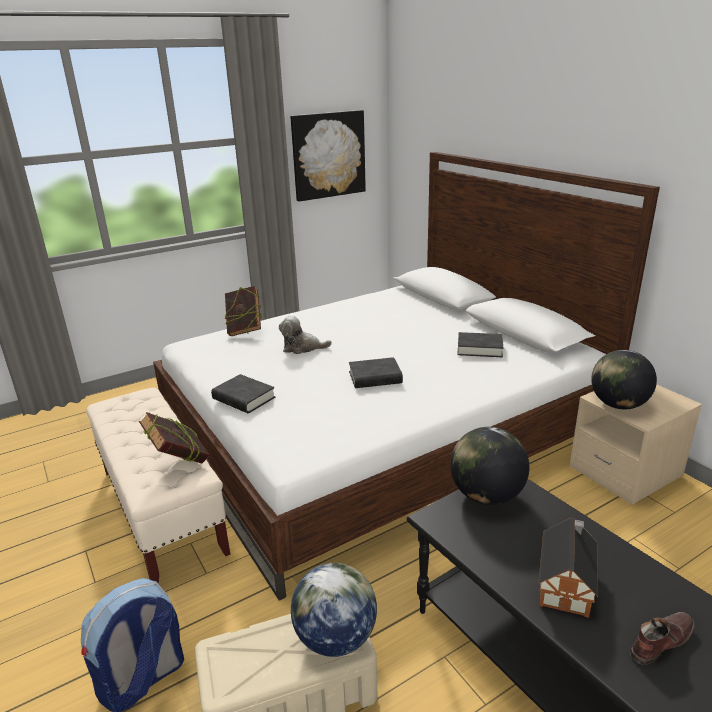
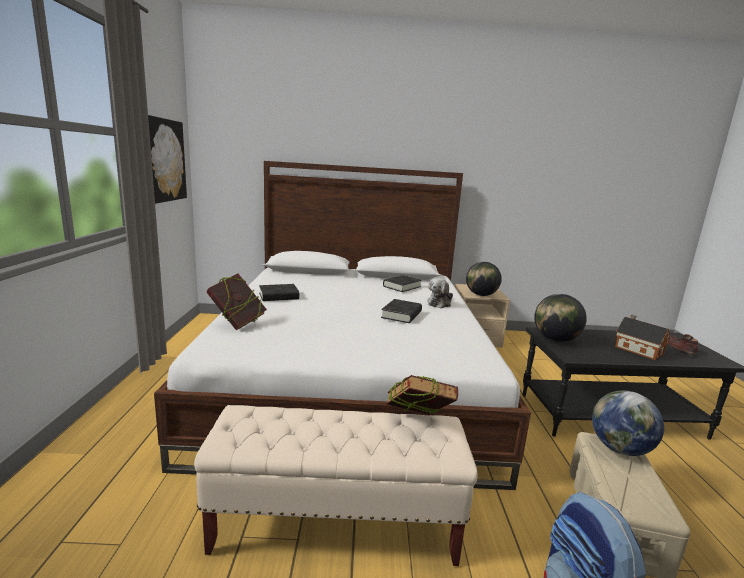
camera: 60 degrees left, 10 degrees down
black book [211,374,275,413] -> black book moved to [259,284,299,301]
plush toy [279,315,332,354] -> plush toy moved to [427,278,453,308]

